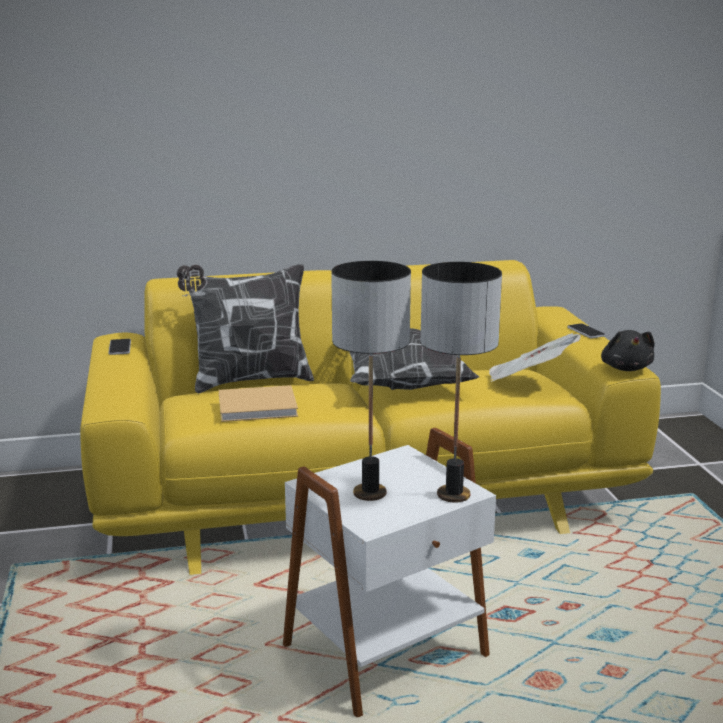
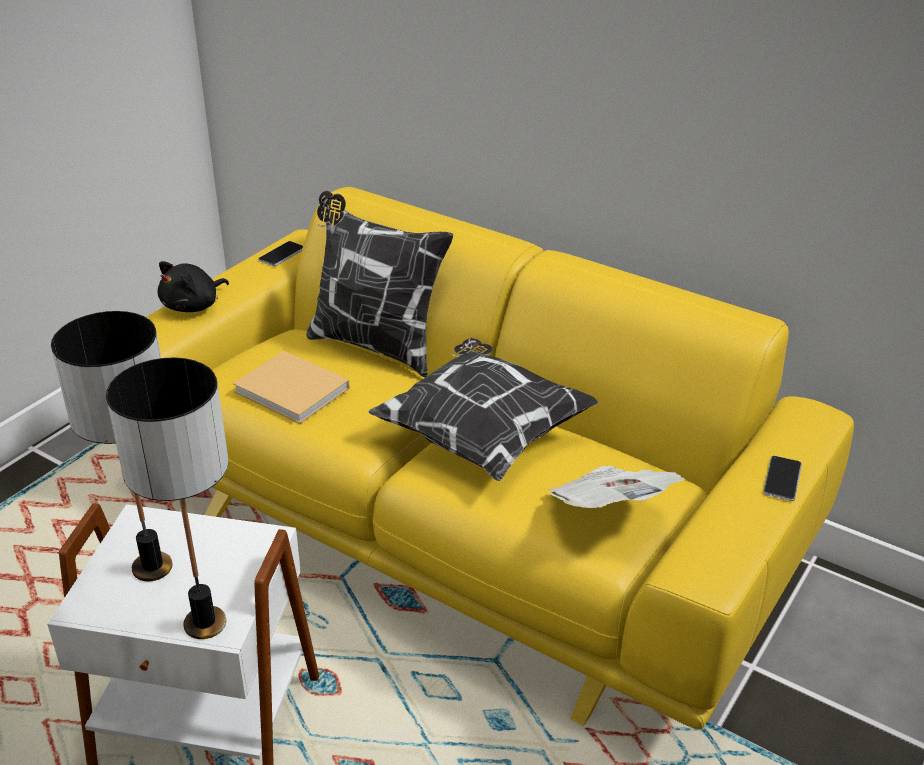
camera: 45 degrees right, 15 degrees up
black plush toy [601,330,654,371] -> black plush toy moved to [158,261,229,312]

